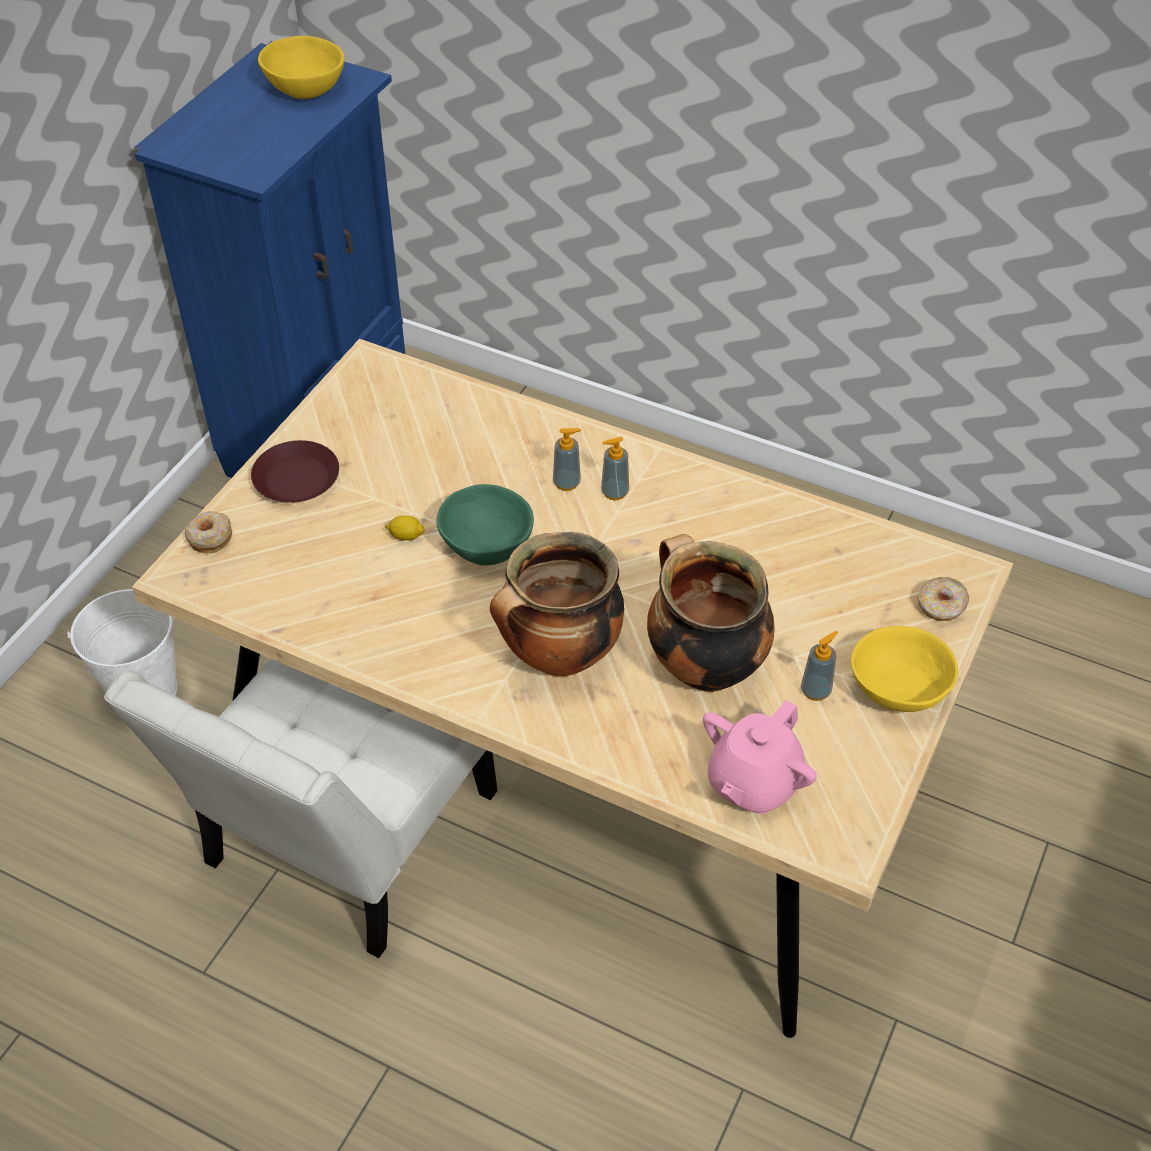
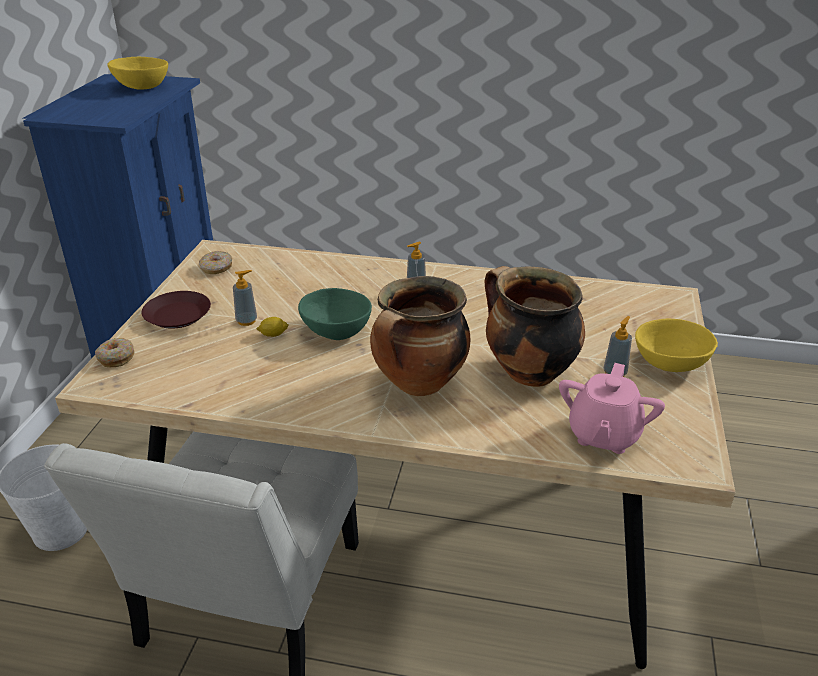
camera: 15 degrees left, 15 degrees down
soap dispenser [553,428,581,491] -> soap dispenser moved to [233,270,257,326]
donut [918,577,969,621] -> donut moved to [199,251,232,274]

